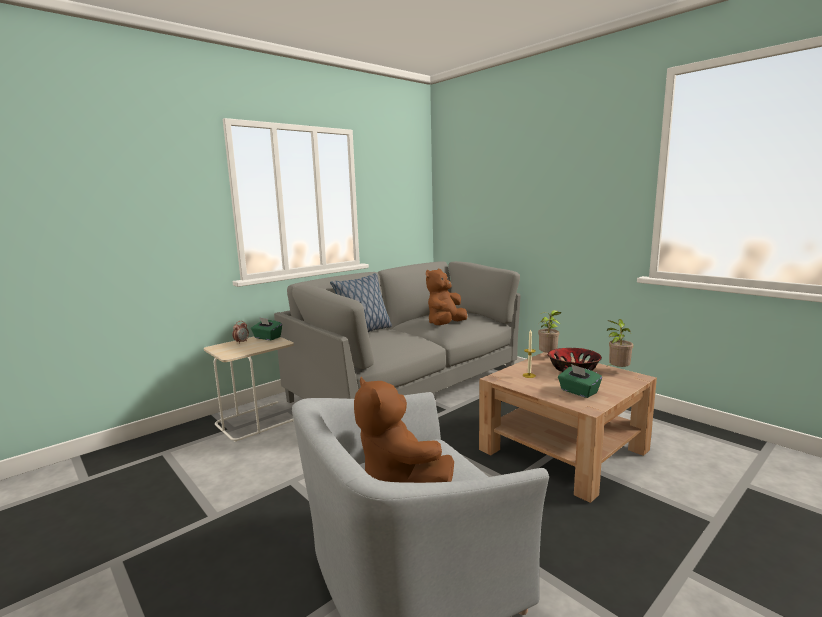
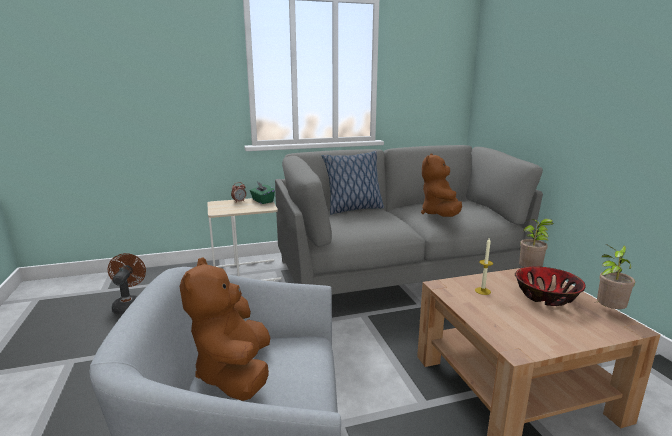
camera: 25 degrees right, 5 degrees up
brown plush toy [426,269,467,325] -> brown plush toy turned 45 degrees counterclockwise [421,153,462,217]
green tissue box [558,364,602,398] -> none
none -> brown fan [108,253,146,314]

